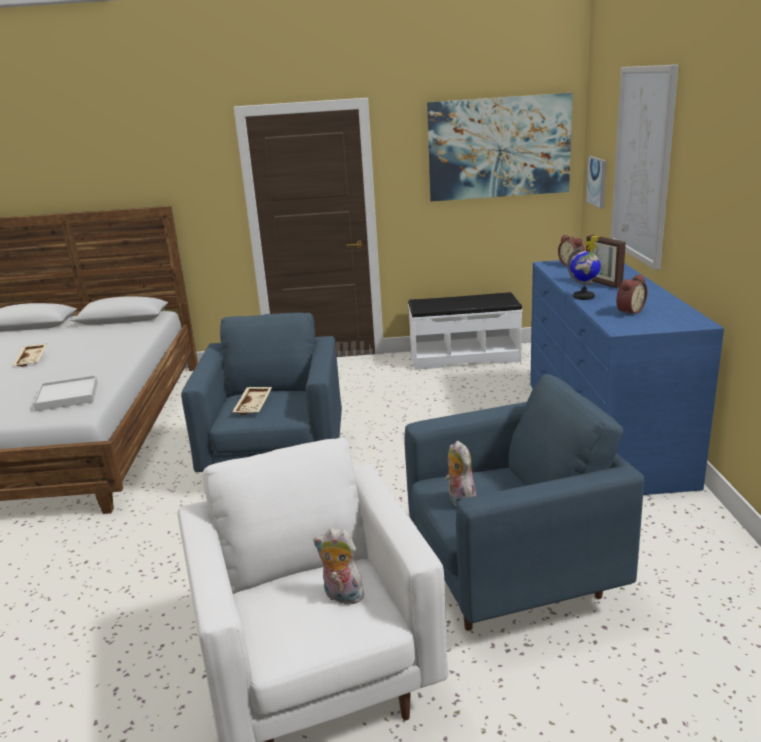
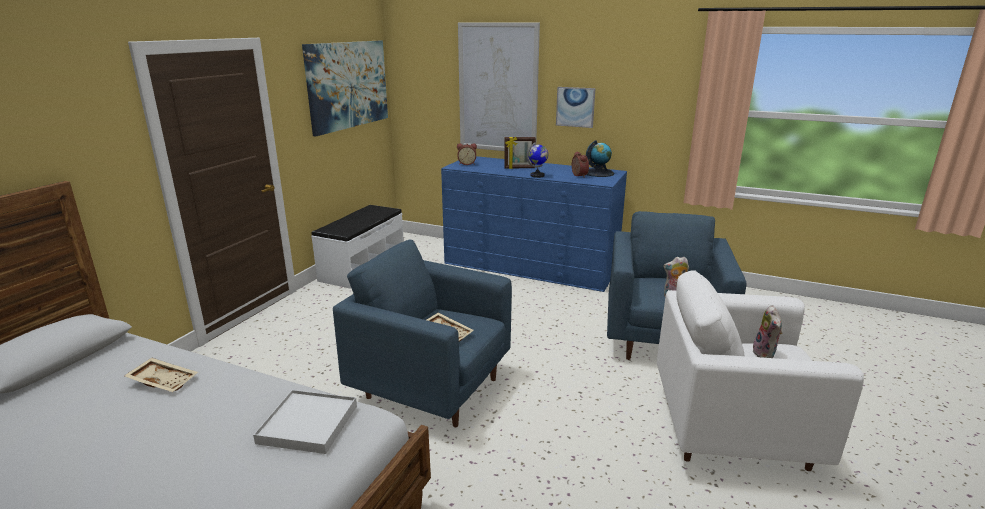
camera: 65 degrees left, 0 degrees up
beige tray [13,344,47,367] -> beige tray moved to [124,358,198,392]
plush toy [313,528,366,607] -> plush toy turned 45 degrees counterclockwise [753,305,782,358]
picture [586,156,606,209] -> picture moved to [556,87,596,128]
none -> globe [586,140,614,177]

